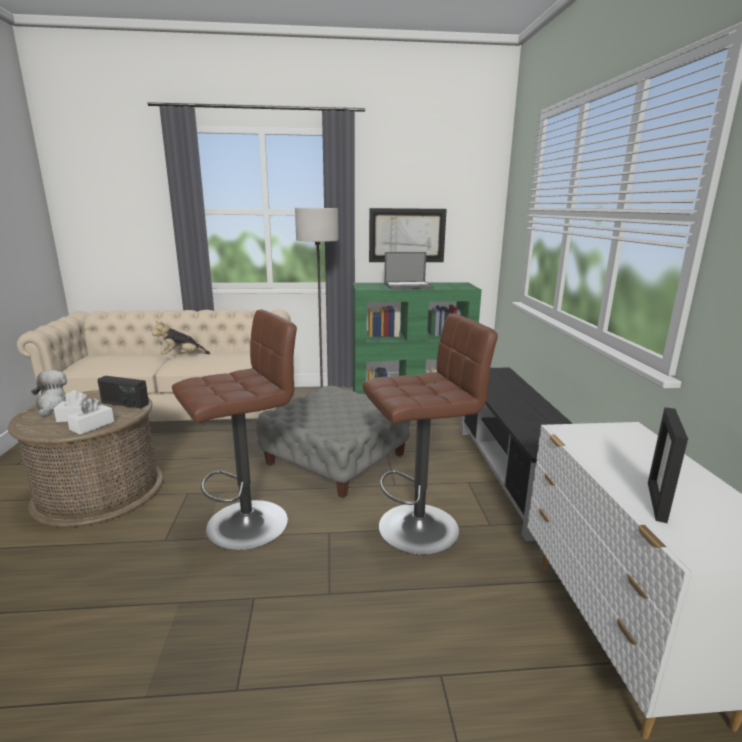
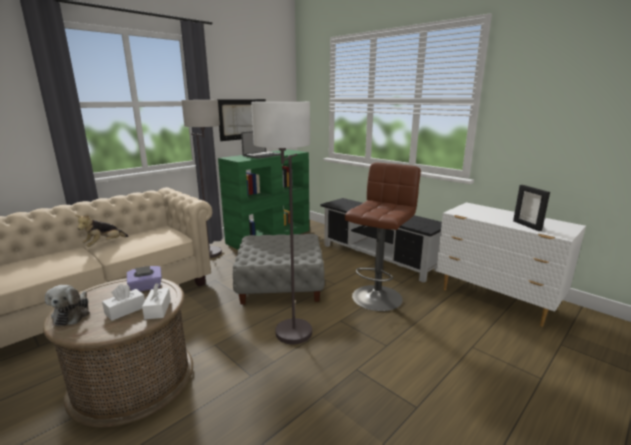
camera: 40 degrees left, 0 degrees up
plush toy [31,370,67,417] -> plush toy turned 135 degrees counterclockwise [45,285,90,326]
radio [98,376,149,408] -> purple tissue box [127,266,162,292]
brown stool [172,309,297,550] -> white floor lamp [251,101,312,344]

